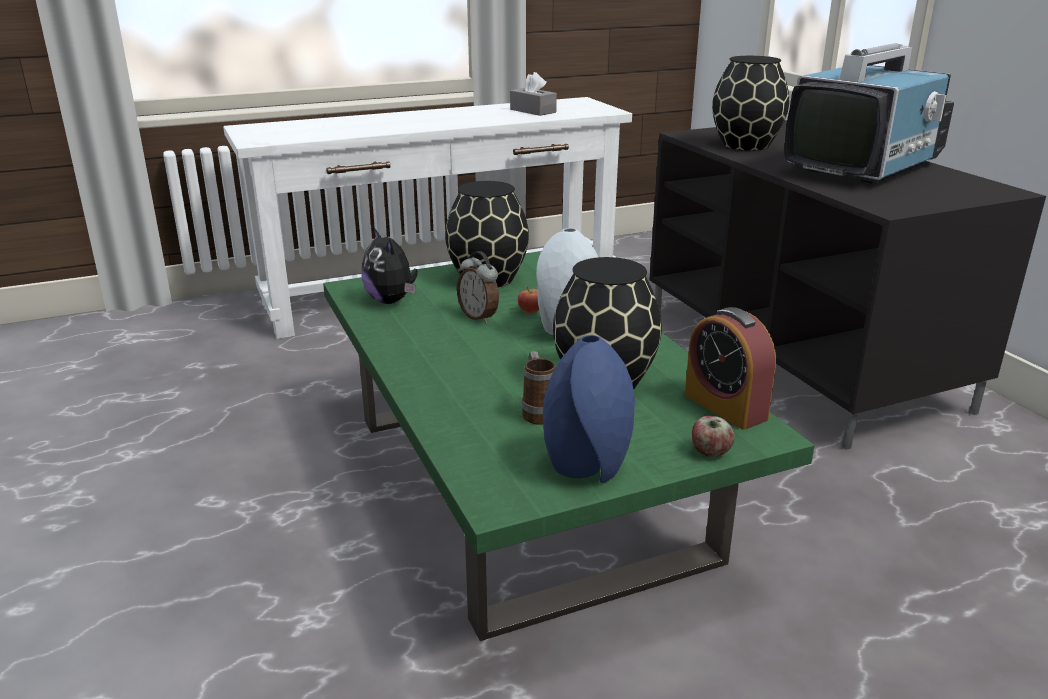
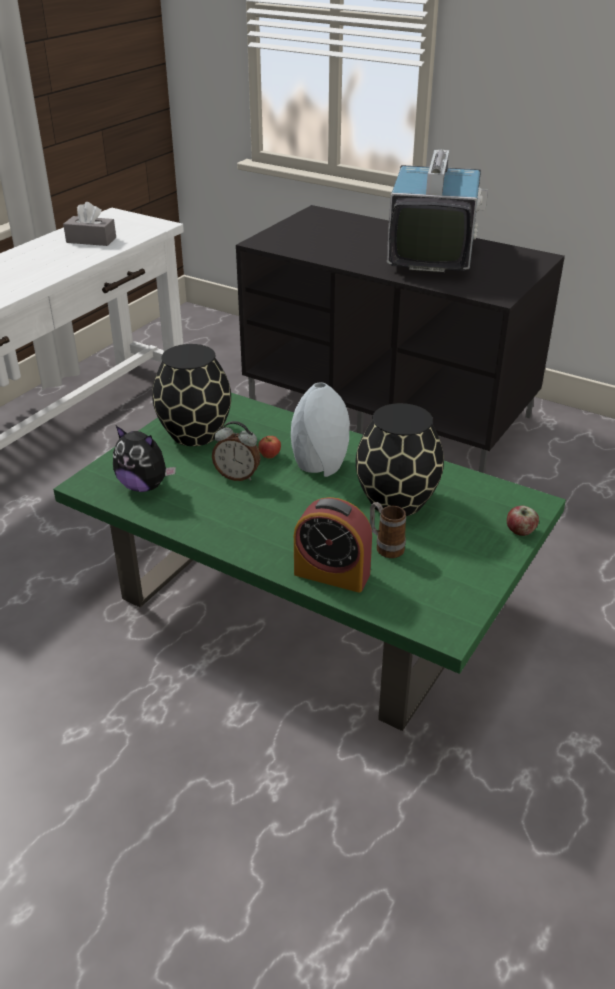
camera: 35 degrees left, 10 degrees up
blue vase [543,335,635,483] -> none
alarm clock [685,307,776,430] -> alarm clock moved to [294,497,372,593]
black vase [712,56,789,151] -> none

